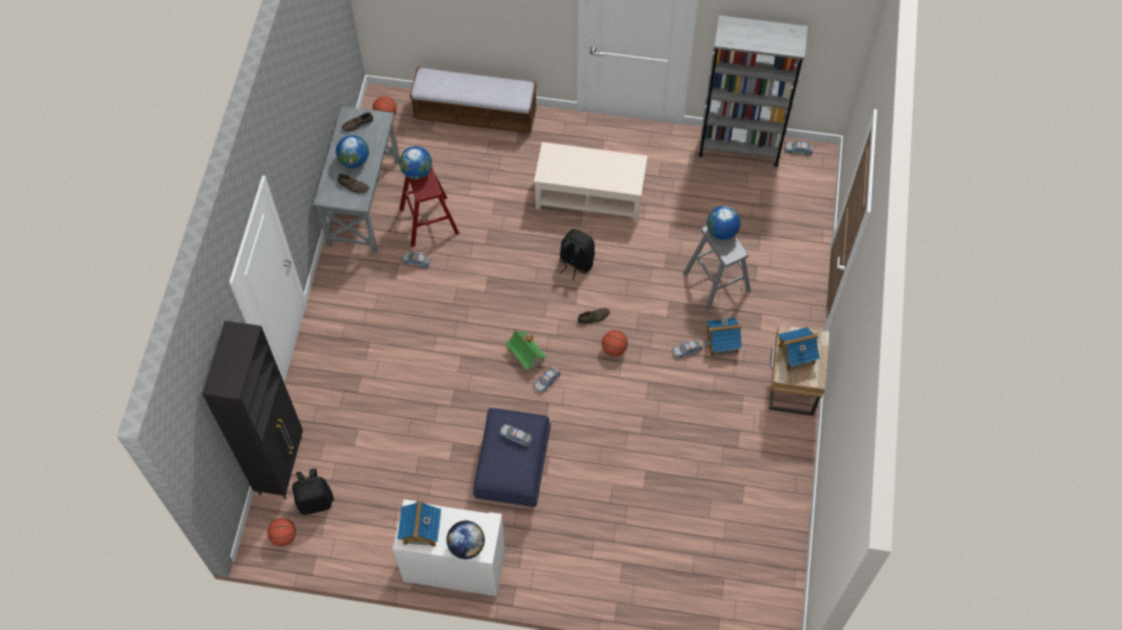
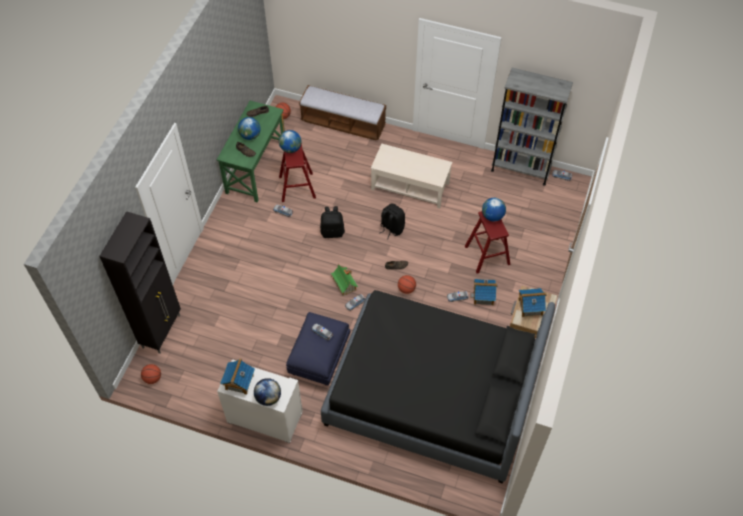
camera: 10 degrees right, 5 degrees down
black backpack [292,468,334,515] -> black backpack moved to [320,206,345,238]
grey desk [313,106,400,253] -> green desk [217,101,285,202]
grey stool [683,225,751,311] -> red stool [465,211,510,274]
none -> black bed [321,290,555,483]

